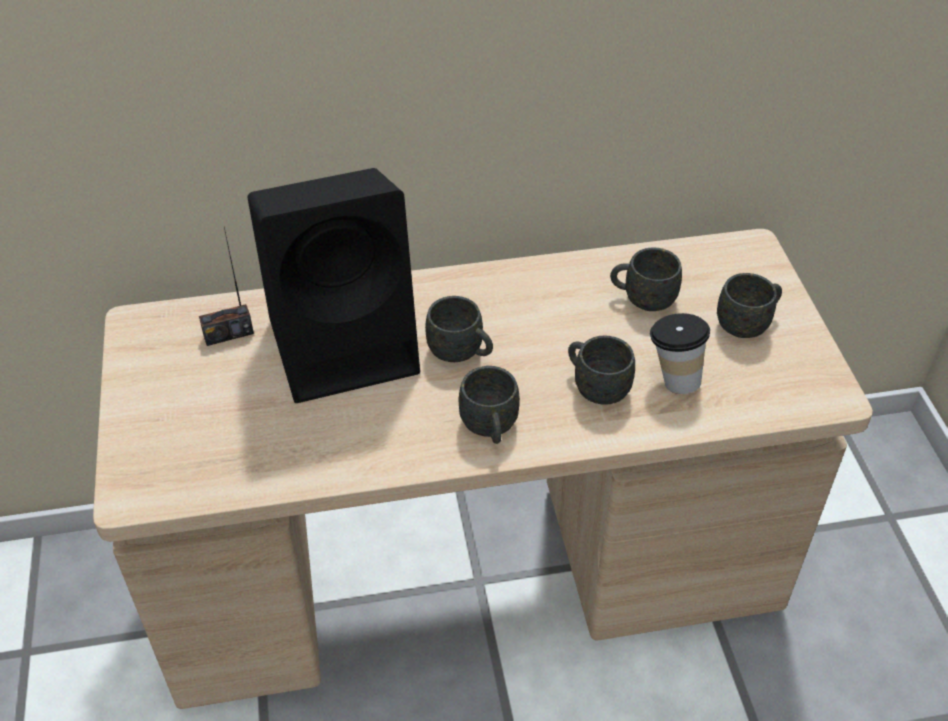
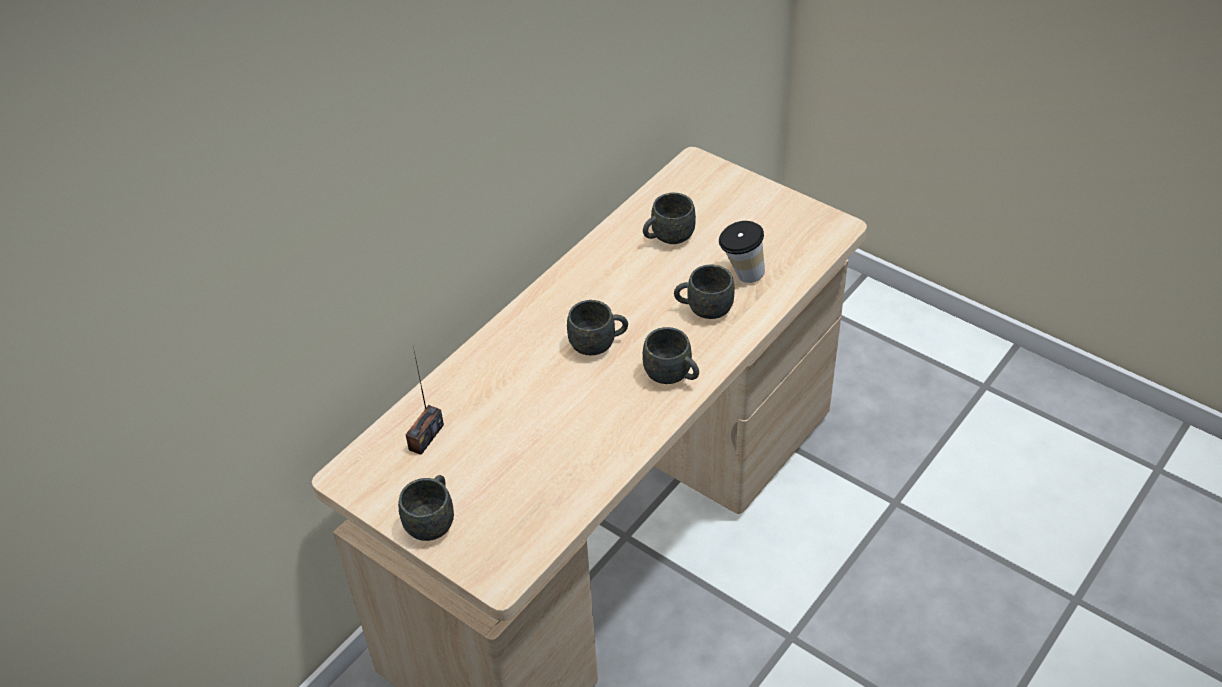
camera: 40 degrees left, 0 degrees up
black speaker [247,168,420,403] -> none
grey mug [717,273,782,338] -> grey mug moved to [398,475,454,541]

